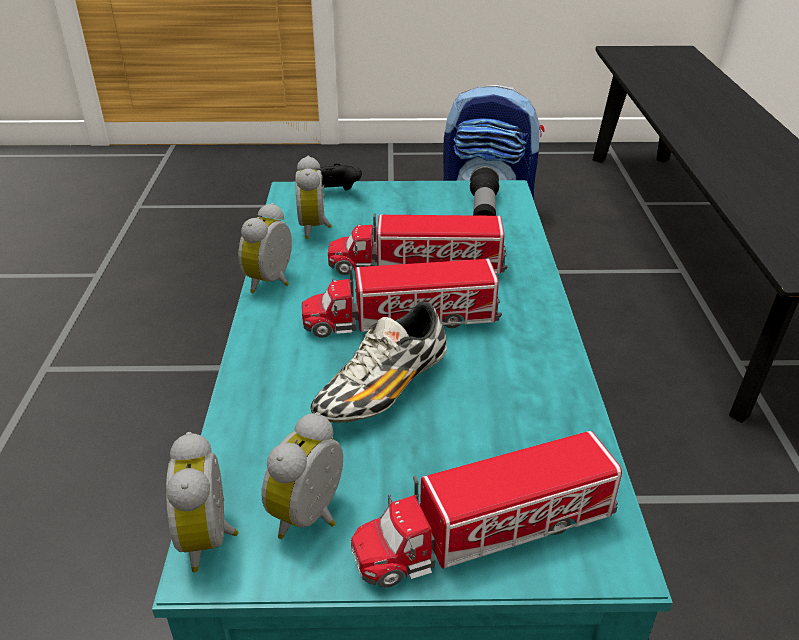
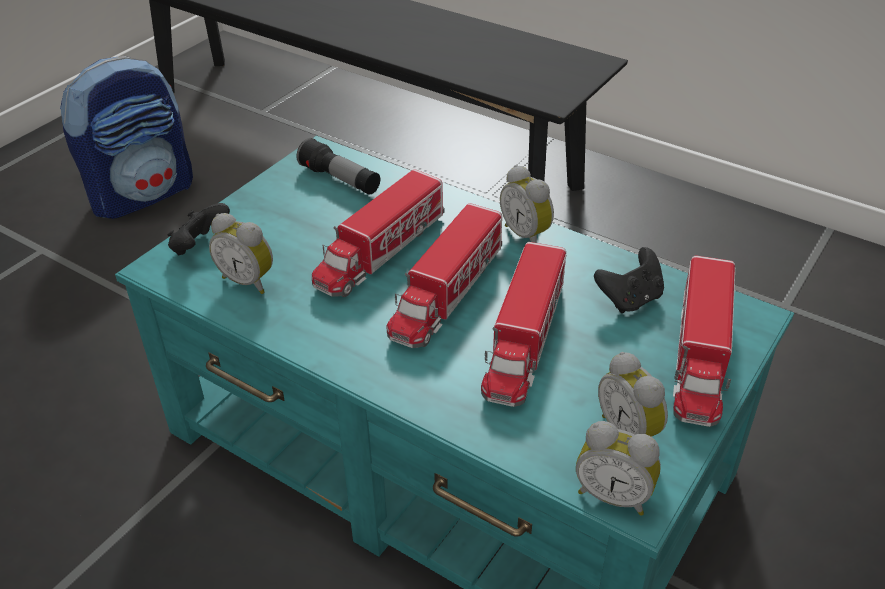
camera: 55 degrees left, 5 degrees up
alarm clock [238,203,292,294] -> alarm clock moved to [500,165,554,243]
shoe [310,302,447,423] -> toy truck [481,242,566,407]
none -> black game controller [594,247,664,313]

